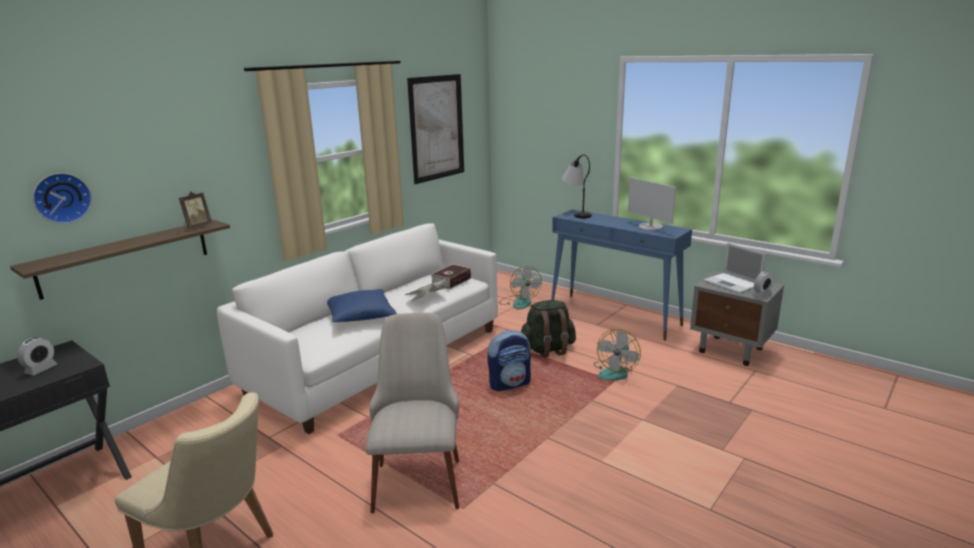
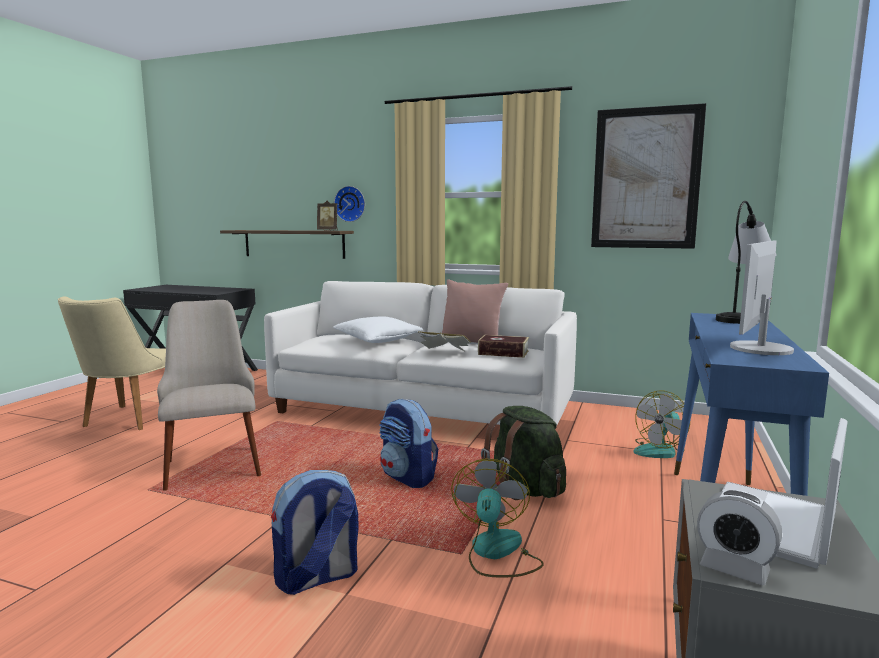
camera: 70 degrees right, 10 degrees down
alarm clock [17,337,57,375] -> none
wall clock [33,173,92,224] -> wall clock moved to [334,186,365,222]
blue pillow [327,289,397,322] -> white pillow [333,317,423,343]
beige chair [366,313,459,514] -> beige chair turned 90 degrees counterclockwise [157,300,261,491]
fan [594,329,641,381] -> fan turned 90 degrees clockwise [451,459,544,577]
none -> backpack [271,470,359,595]
none -> pink pillow [442,279,508,343]

